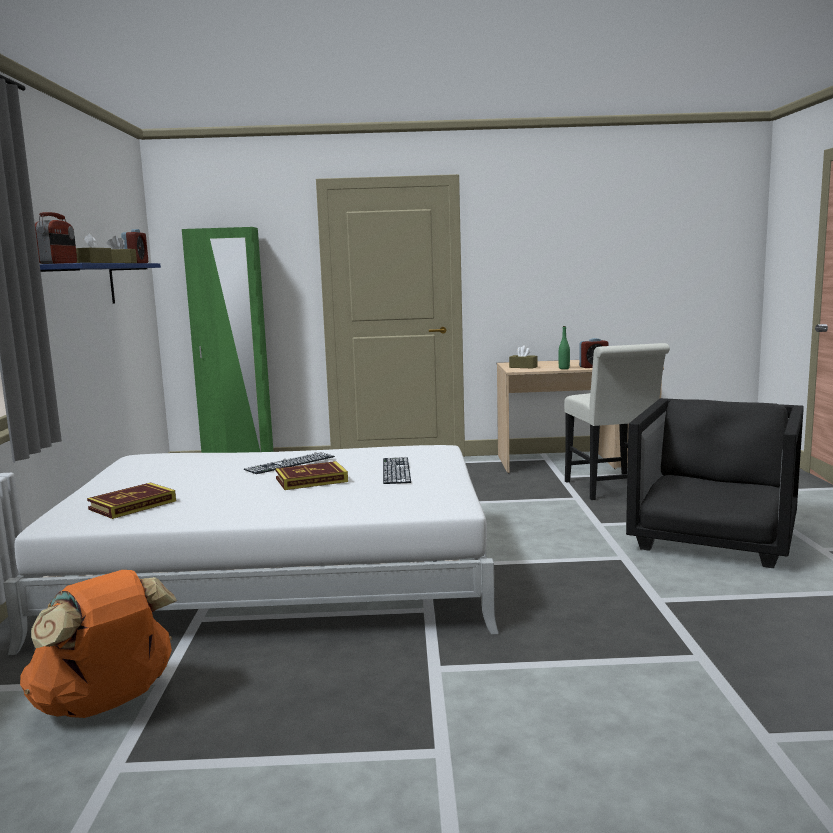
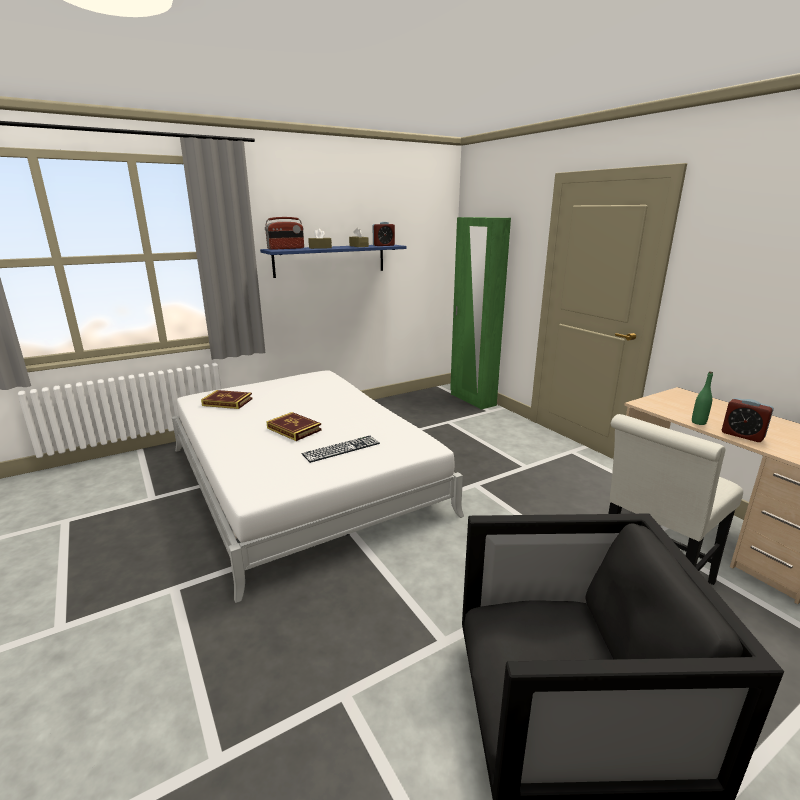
camera: 60 degrees right, 10 degrees up
orange backpack [20,570,177,718] -> none
keyboard [244,452,335,474] -> none
brown tissue box [509,345,538,368] -> none

